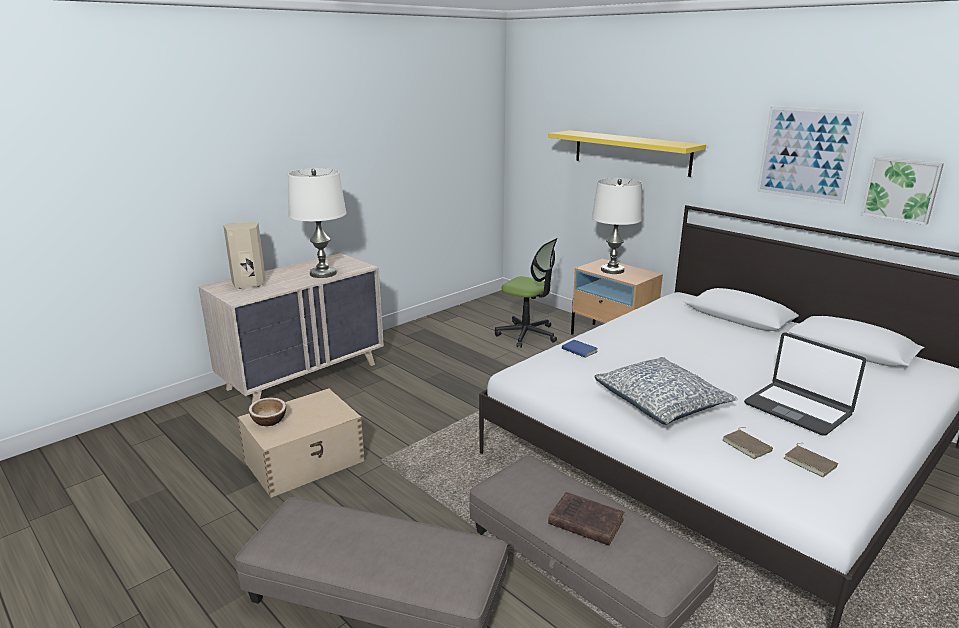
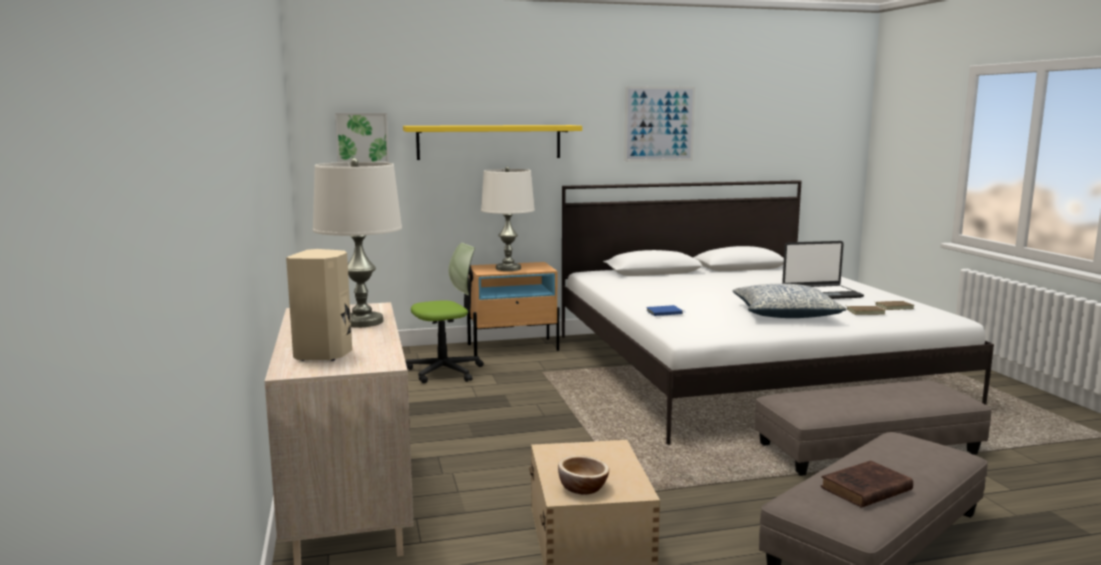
camera: 60 degrees left, 10 degrees down
brown book [548,492,624,546] -> brown book moved to [821,461,913,508]
picture [861,157,944,225] -> picture moved to [335,113,389,163]

